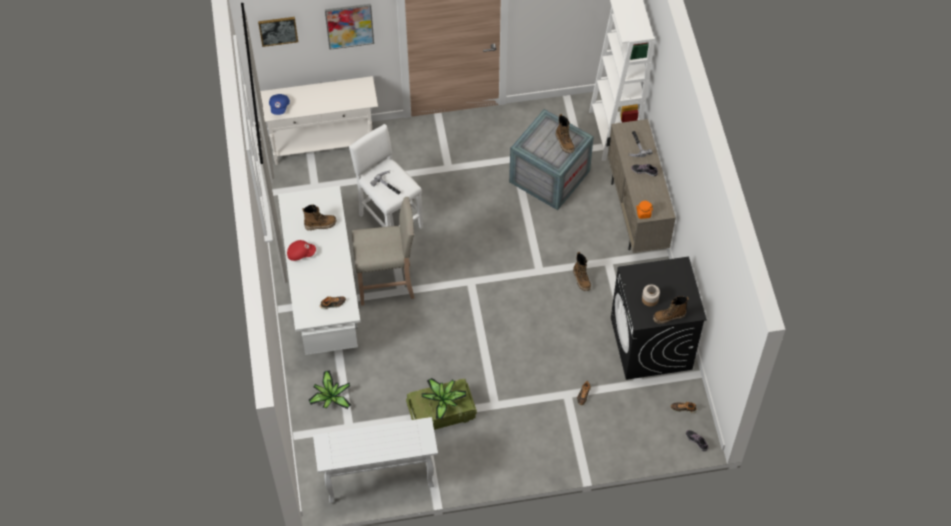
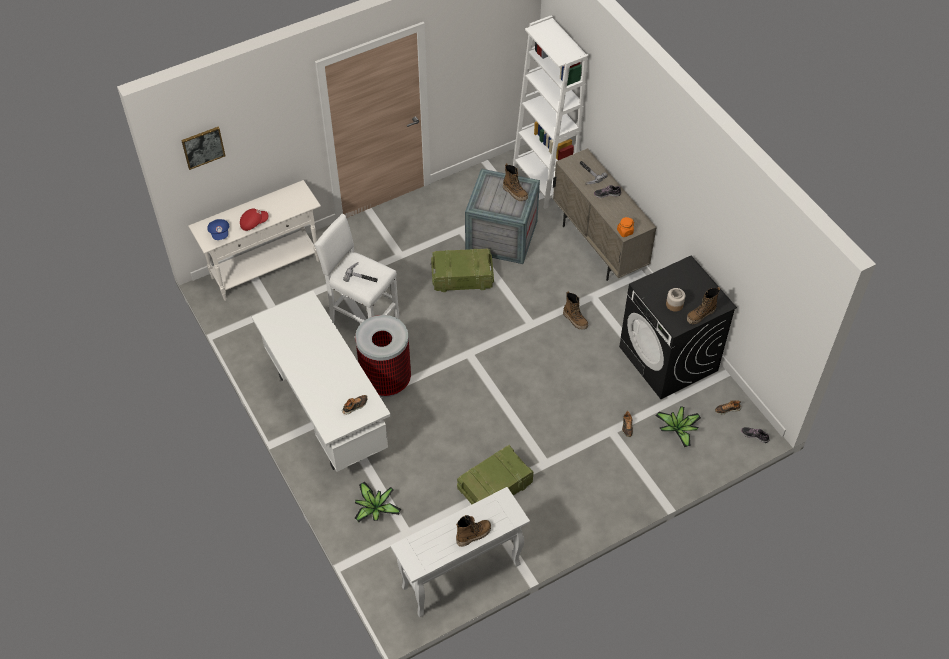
camera: 20 degrees left, 5 degrees down
red cap [287,240,316,261] -> red cap moved to [240,209,268,231]
boot [302,204,336,231] -> boot moved to [456,515,491,547]
picture [325,4,374,50] -> none
beige stool [352,197,415,306] -> trash can [355,315,411,397]
potted plant [422,378,466,419] -> potted plant moved to [655,406,701,447]
none -> crate [431,249,494,292]

